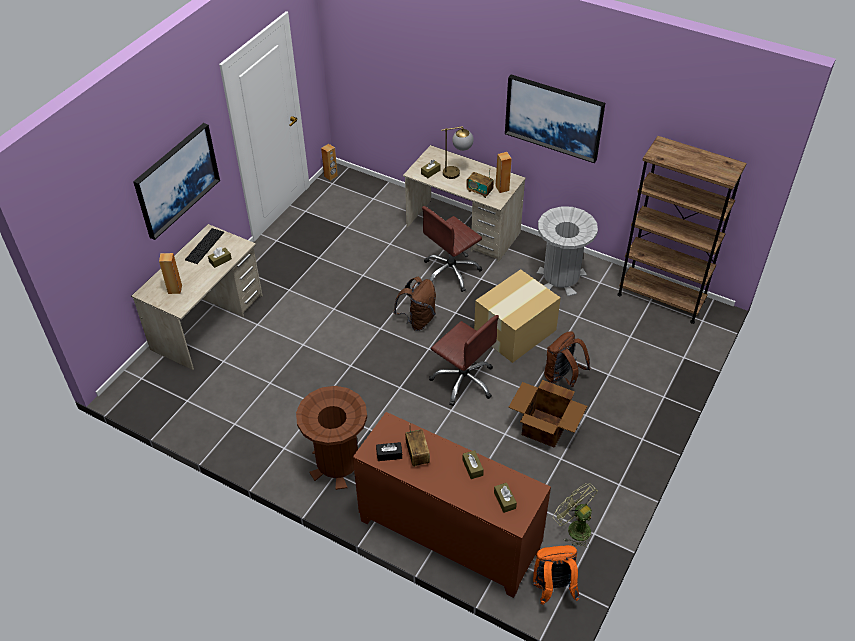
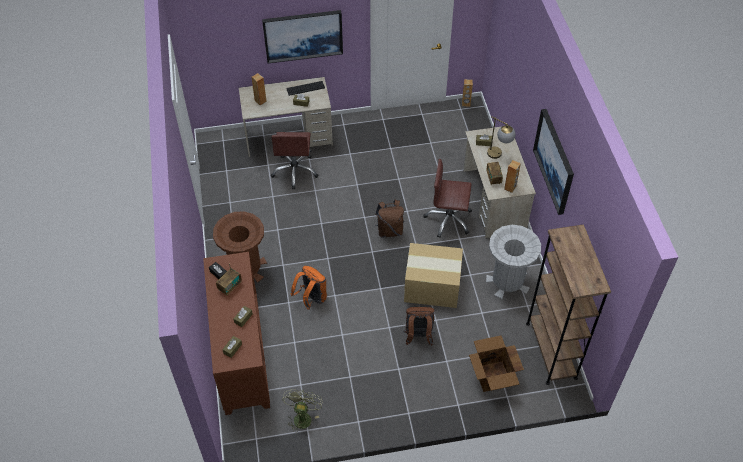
camera: 50 degrees right, 5 degrees up
brown office chair [429,315,499,406] -> brown office chair moved to [271,132,318,189]
cardboard box [508,380,587,448] -> cardboard box moved to [469,335,524,392]
orange backpack [532,545,579,605] -> orange backpack moved to [291,266,327,310]

